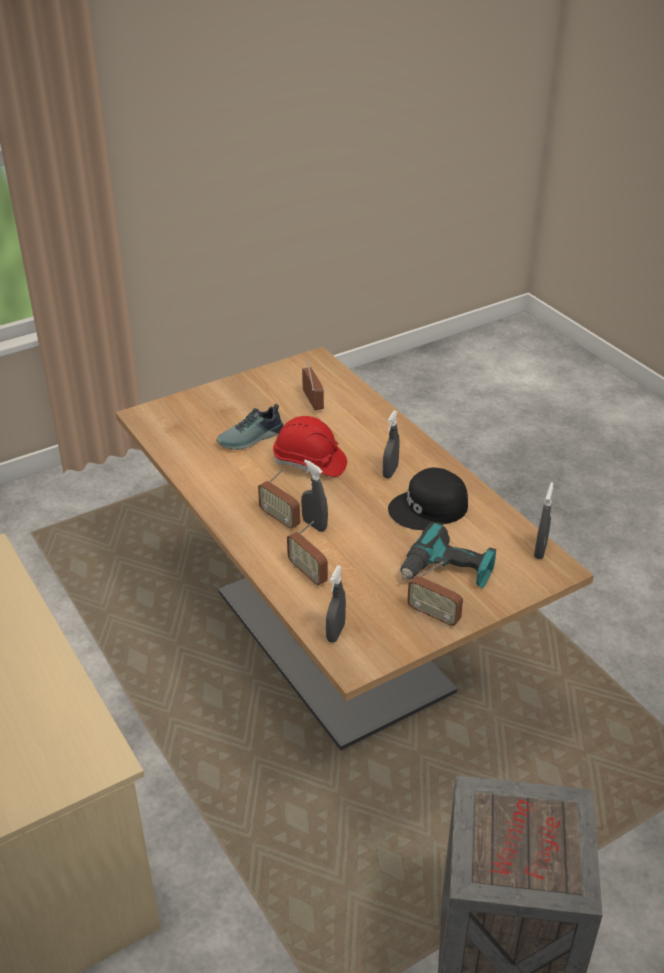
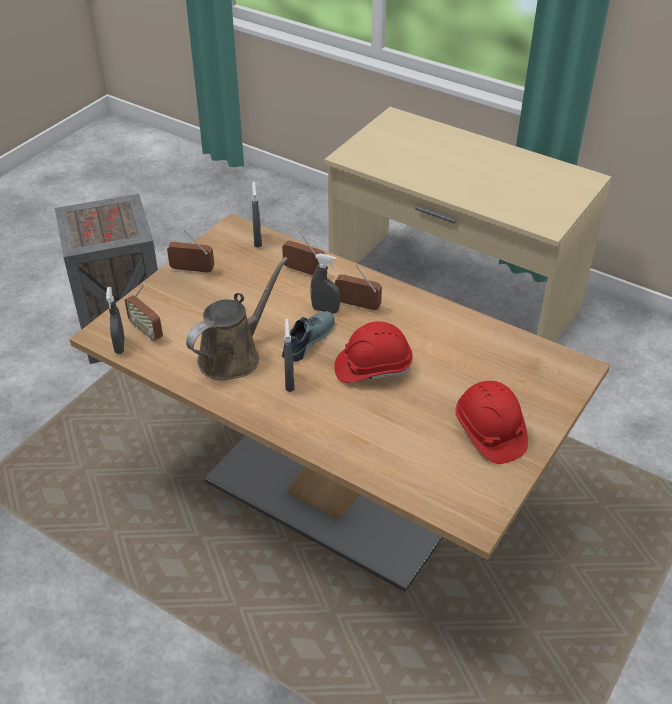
camera: 155 degrees right, 5 degrees up
shoe [216,404,283,450] -> shoe moved to [282,311,335,362]
radio [302,357,324,411] -> radio moved to [125,284,163,341]
black cap [388,468,468,530] -> brown watering can [186,257,288,381]
power drill [400,522,496,588] -> none
none -> red hard hat [455,381,528,464]

